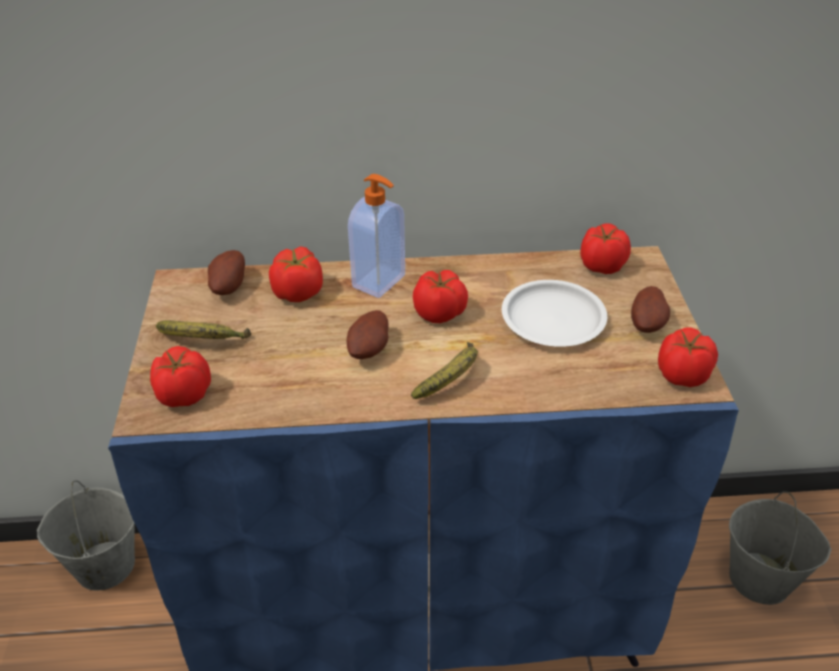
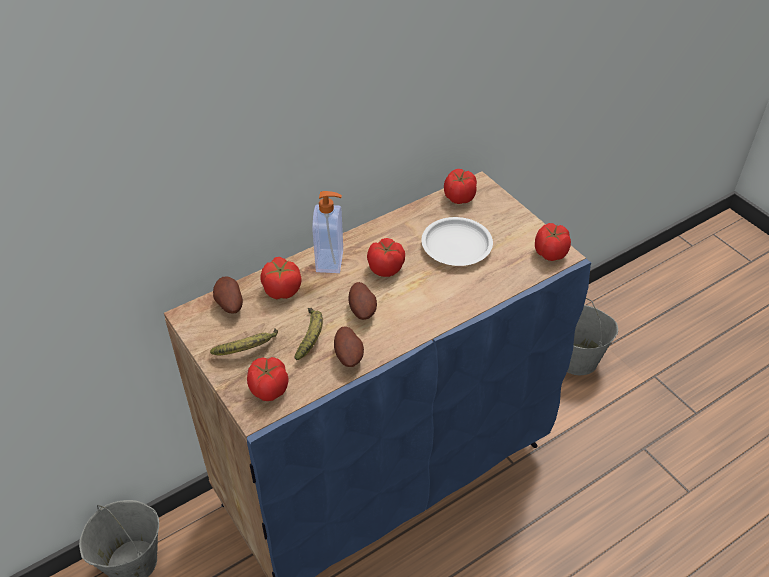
camera: 30 degrees left, 5 degrees up
banana [411,342,478,399] -> banana moved to [295,307,323,360]
potato [631,286,670,333] -> potato moved to [334,326,364,367]

